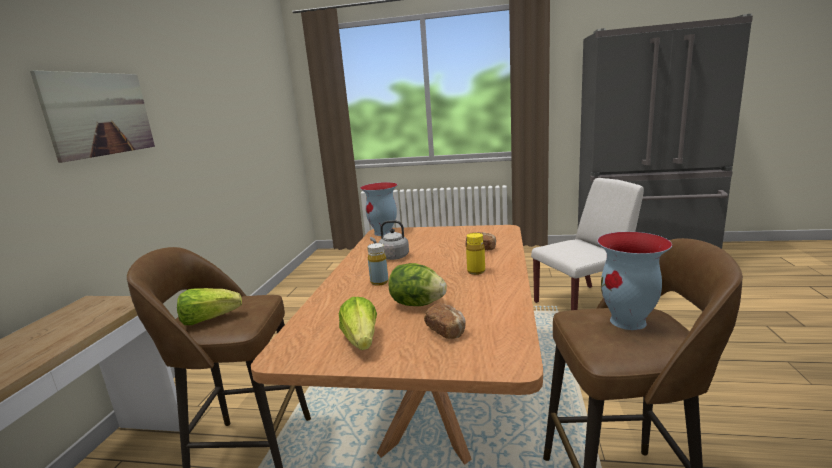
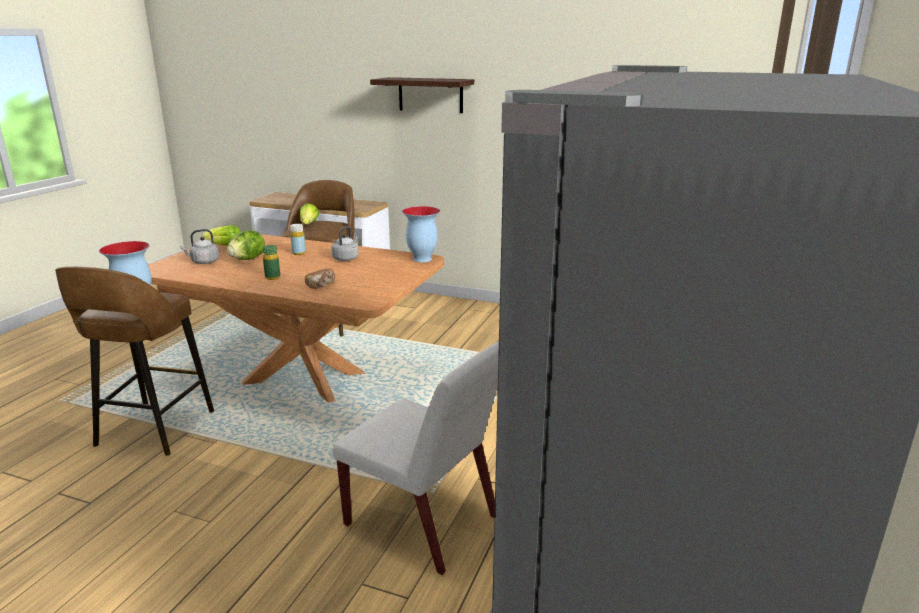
camera: 100 degrees right, 5 degrees up
picture [30,70,155,163] -> shelf [370,77,474,113]
bread [424,303,466,339] -> grey kettle [180,229,219,264]
yellow bottle [466,233,485,275] -> green bottle [263,245,280,280]
white chair [531,178,644,310] -> white chair turned 45 degrees counterclockwise [333,342,499,575]

